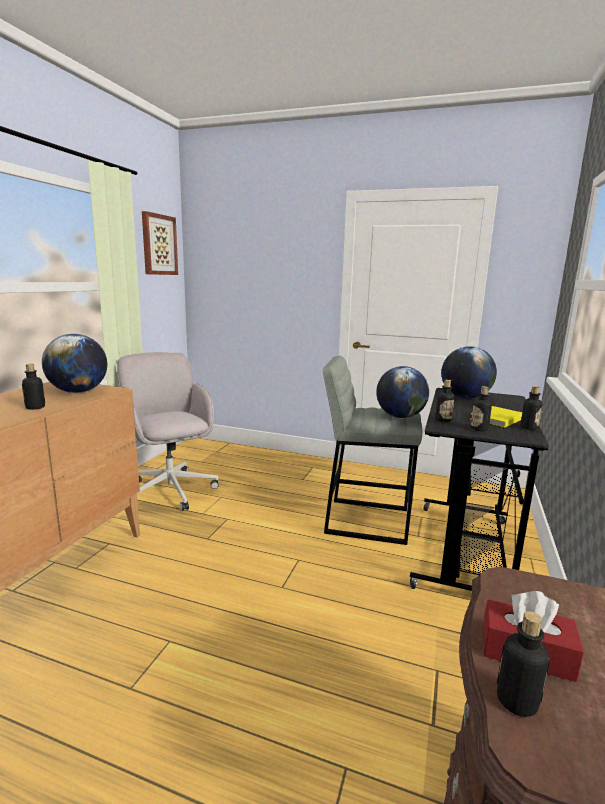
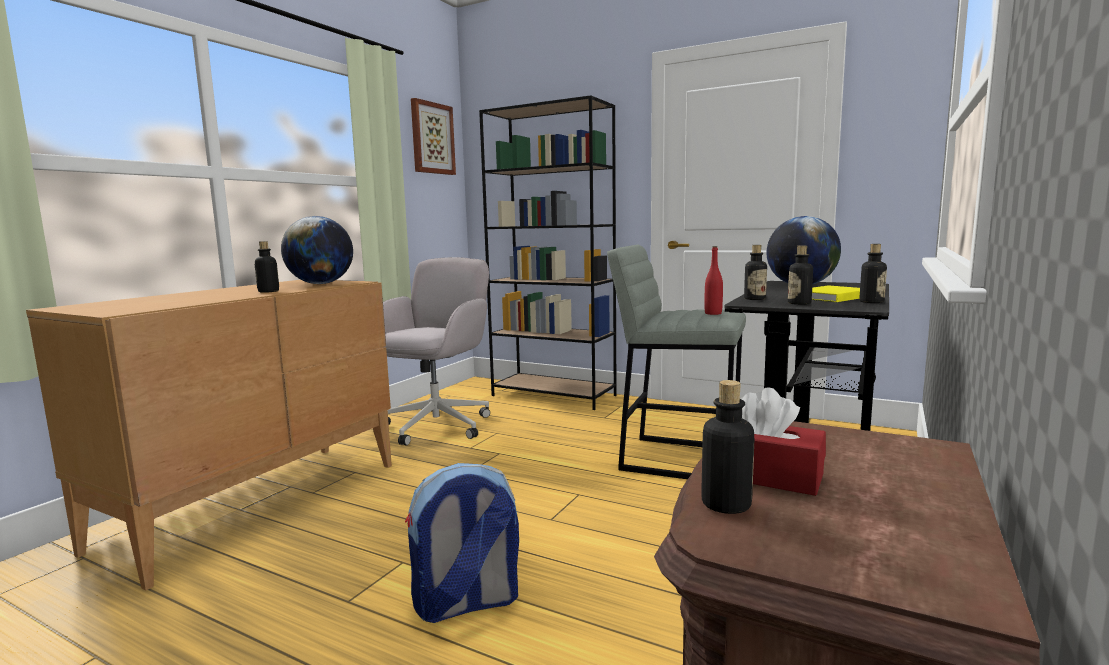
camera: 10 degrees right, 5 degrees down
grey office chair [117,352,219,511] -> grey office chair turned 45 degrees clockwise [383,257,490,446]
globe [376,366,429,418] -> red bottle [705,246,723,315]
none -> backpack [405,463,519,623]
none -> beige bookcase [479,95,617,410]

